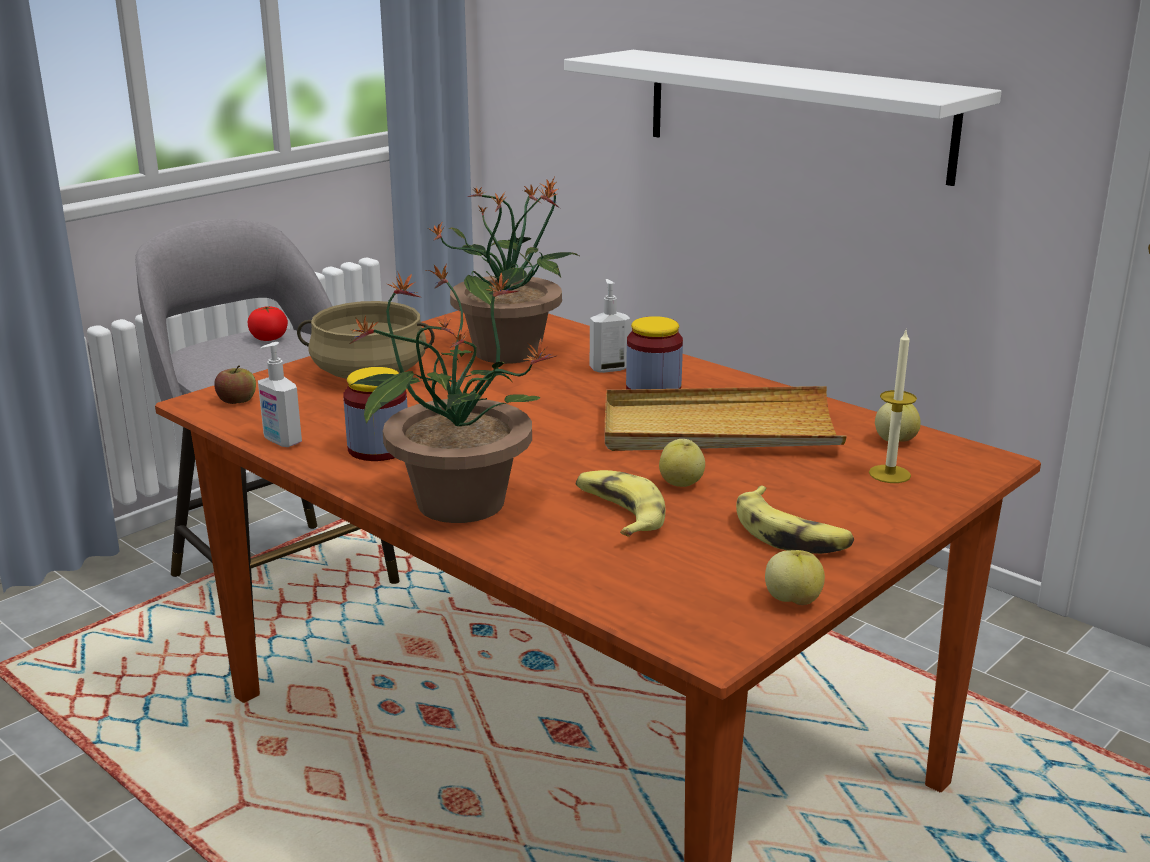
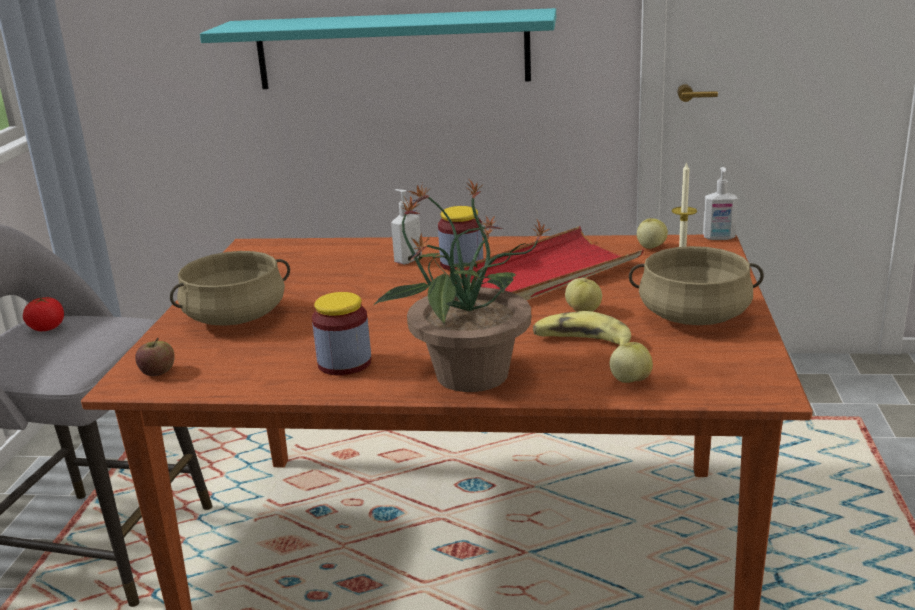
camera: 35 degrees left, 0 degrees up
soap dispenser [258,342,302,447] -> soap dispenser moved to [703,167,738,240]
potted plant [428,177,581,364] -> none
white shelf [564,50,1002,186] -> turquoise shelf [200,8,556,89]
beige tray [605,386,847,451] -> red tray [455,226,644,300]
banana [736,486,854,554] -> beige cooking pot [629,246,764,325]
apple [765,550,825,605] -> apple moved to [610,342,653,383]

